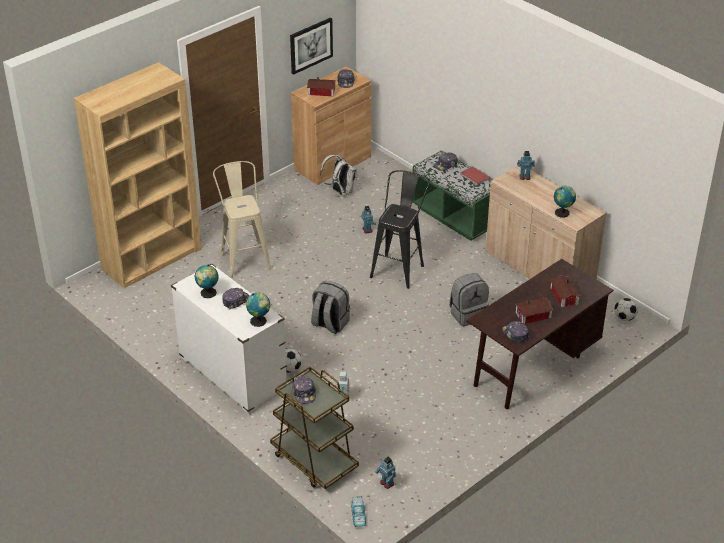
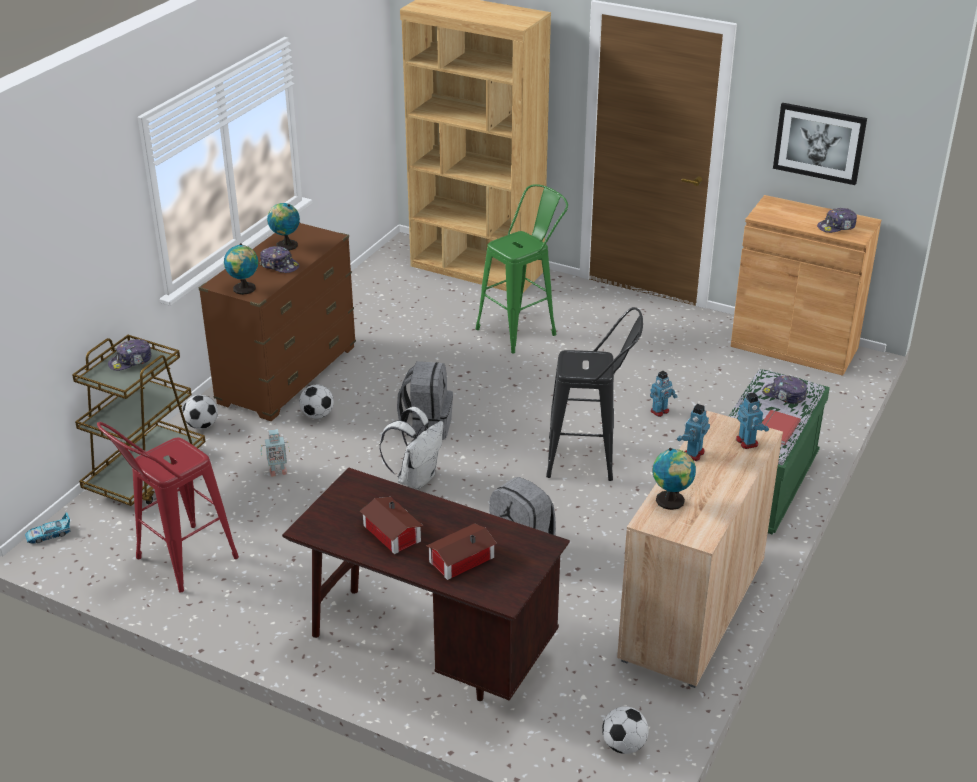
camera: 70 degrees right, 5 degrees down
white dresser [171,263,287,414] -> brown dresser [199,222,356,421]
beige stool [213,161,271,278] -> green stool [476,184,568,353]
toy house [307,77,336,97] -> none
white backpack [320,155,357,196] -> white backpack moved to [379,407,444,490]
toy robot [375,457,396,489] -> toy robot moved to [677,404,710,461]
cap [502,321,530,343] -> none
none -> red stool [97,422,239,593]
none -> football [183,395,218,429]

